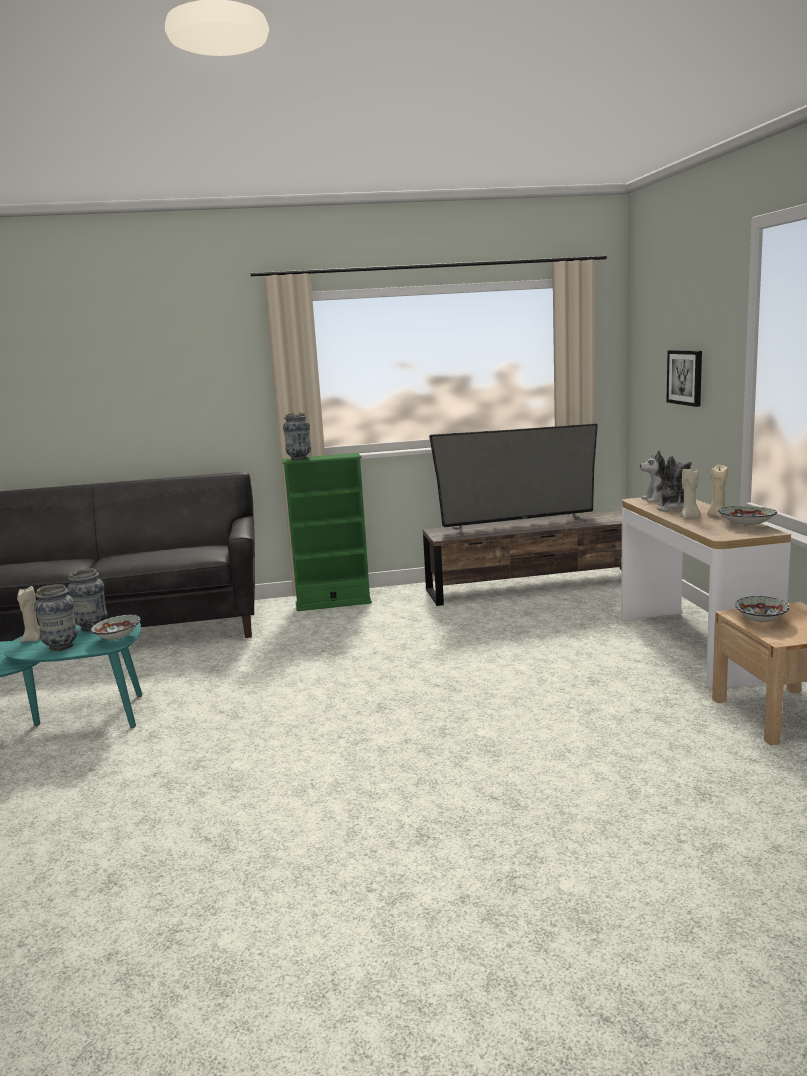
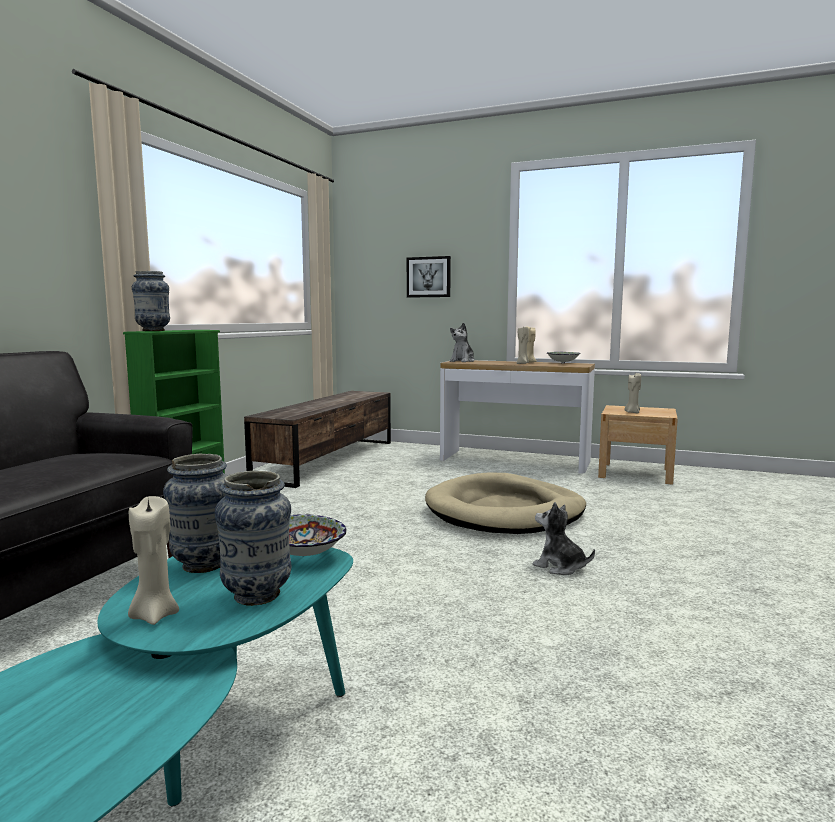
camera: 60 degrees left, 5 degrees down
television [429,423,598,535] -> none
plush toy [657,455,692,512] -> plush toy moved to [532,502,595,575]
bowl [735,596,789,623] -> beige candle [624,373,641,413]
none -> beige dog bed [425,473,586,534]

